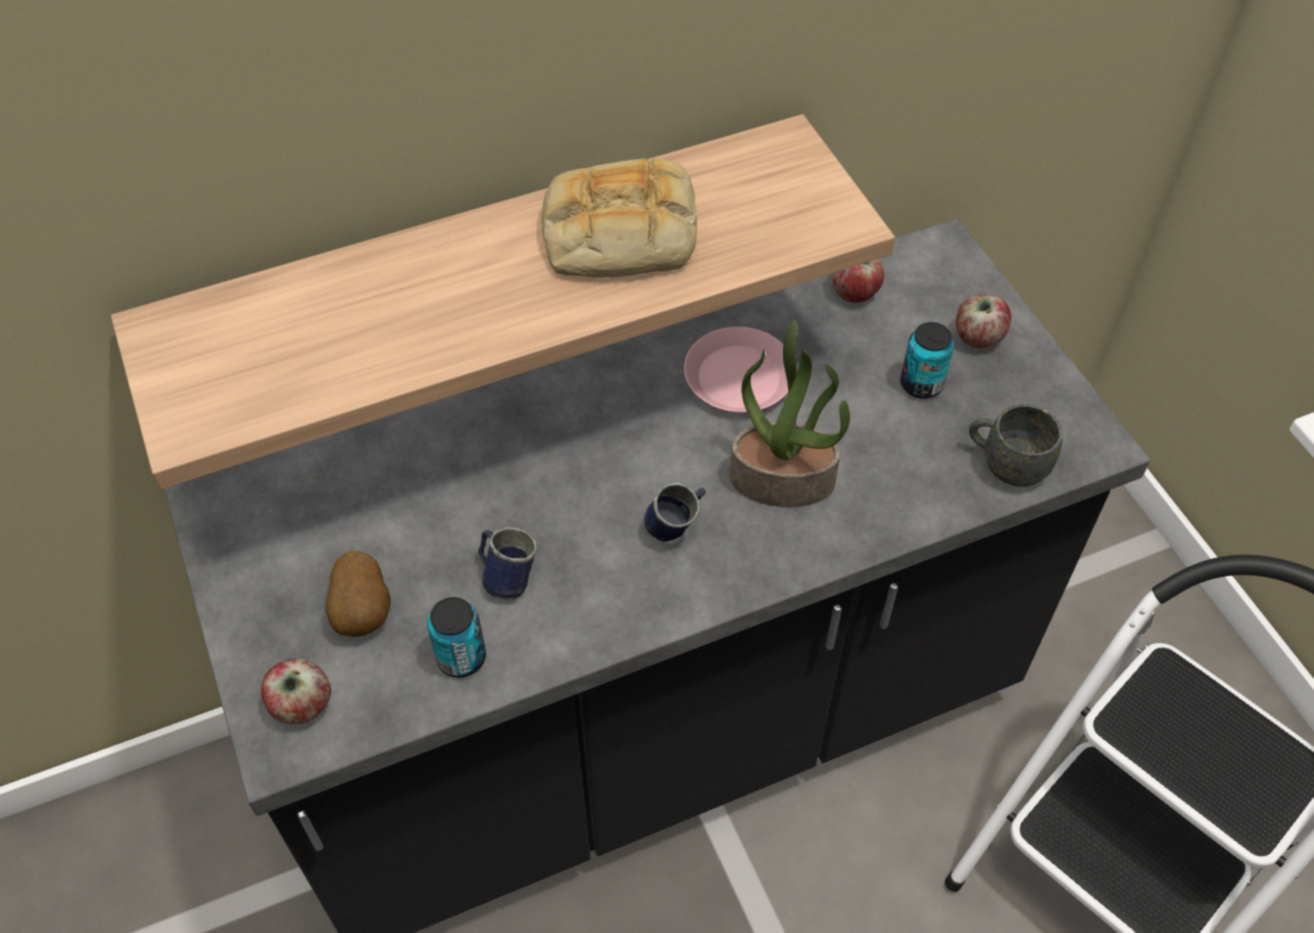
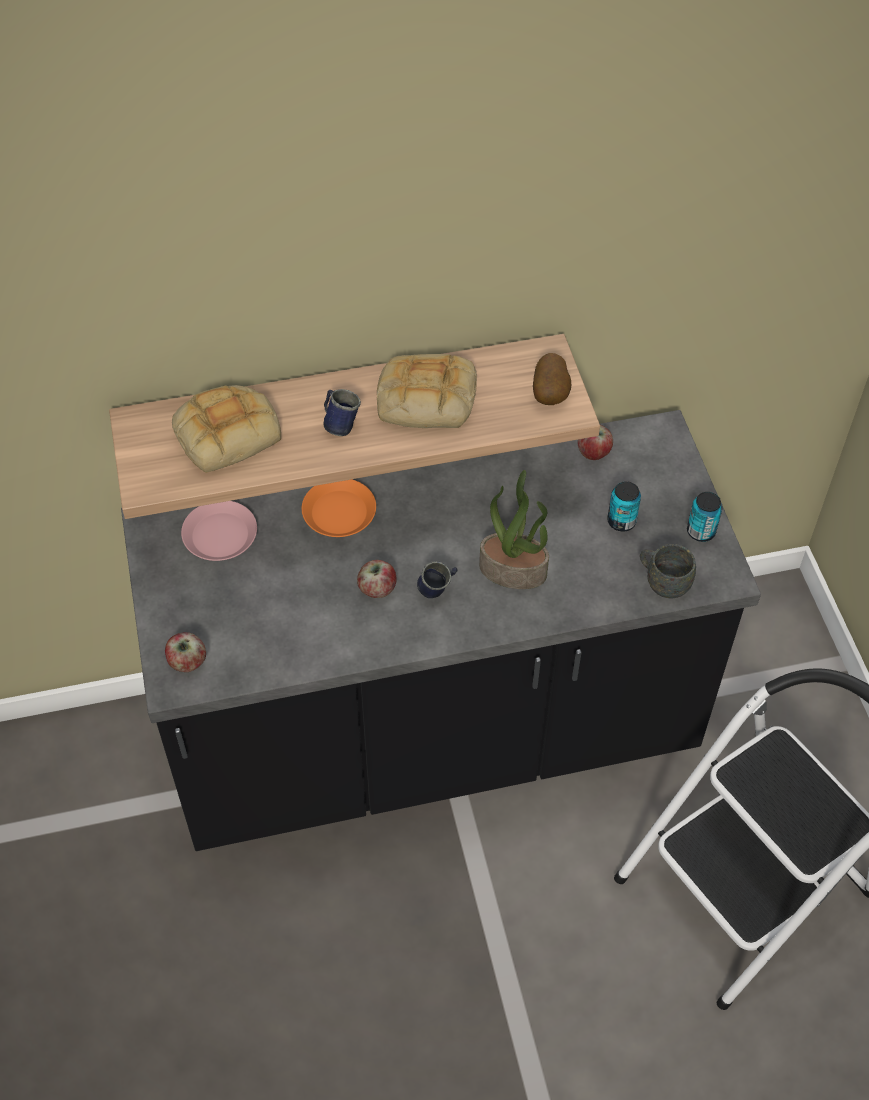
camera: 10 degrees right, 0 degrees up
potato [326,551,391,637] -> potato moved to [533,353,571,405]
can [427,597,486,678] -> can moved to [687,492,723,542]
blue mug [478,527,537,600] -> blue mug moved to [323,389,361,436]
pink plate [684,327,788,412] -> pink plate moved to [181,501,257,561]
apple [956,294,1011,348] -> apple moved to [357,560,397,598]
none -> bread [172,385,281,473]
none -> orange plate [302,479,376,537]

